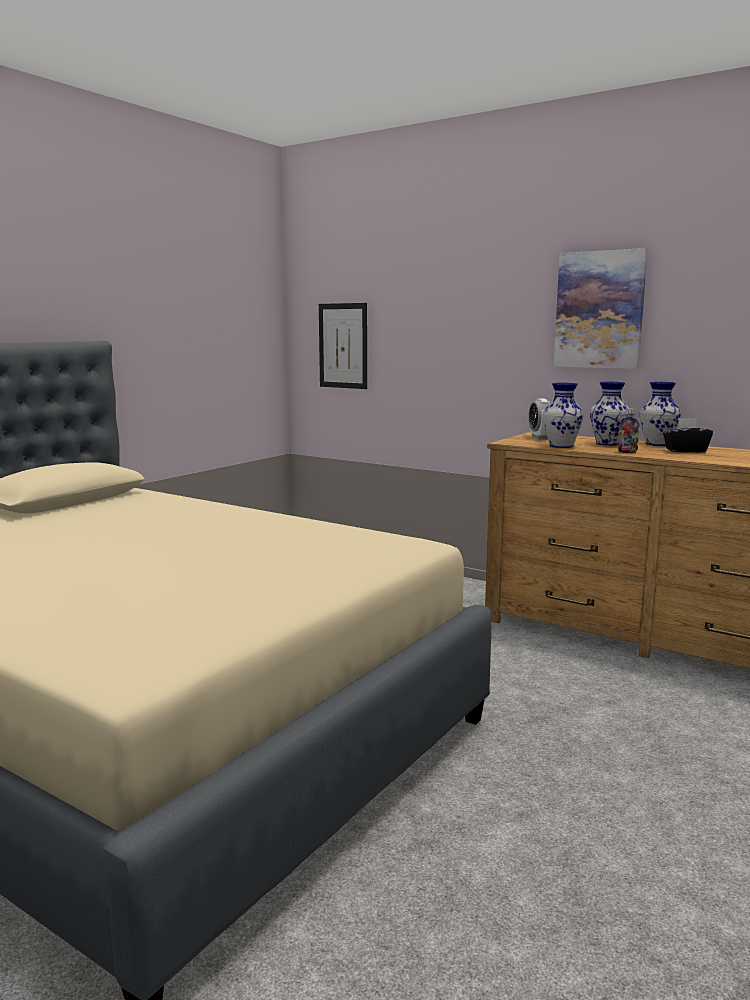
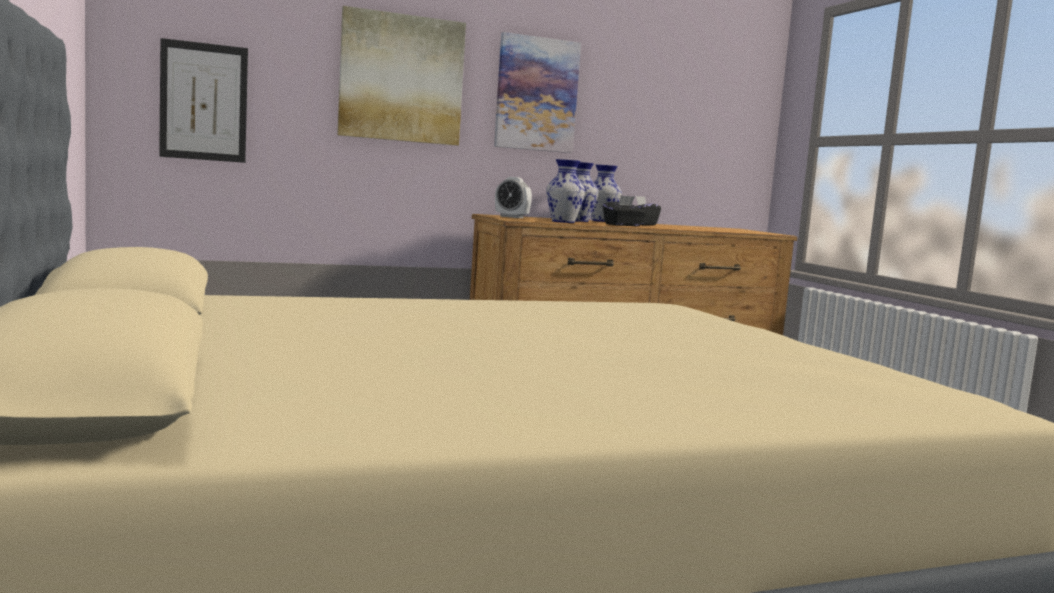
camera: 55 degrees left, 5 degrees down
bottle [618,408,640,453] -> black tissue box [603,195,646,226]
none -> picture [337,6,466,146]

